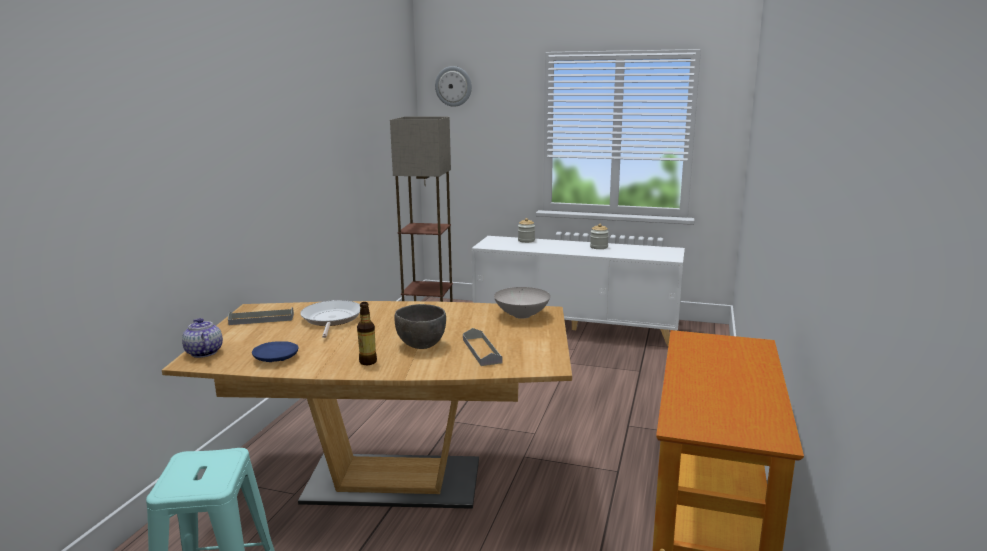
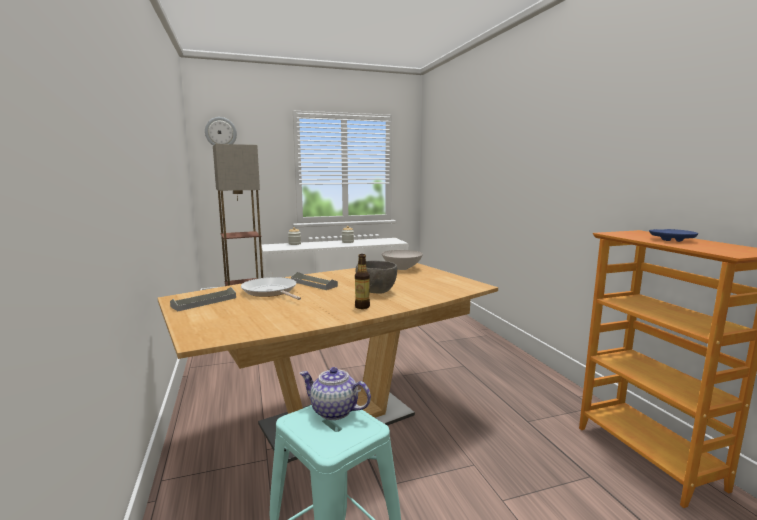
camera: 35 degrees left, 5 degrees down
teapot [182,318,223,358] -> teapot moved to [300,367,371,420]
blue plate [252,341,299,362] -> blue plate moved to [649,229,698,242]
grey tray [463,328,502,366] -> grey tray moved to [291,272,338,290]

